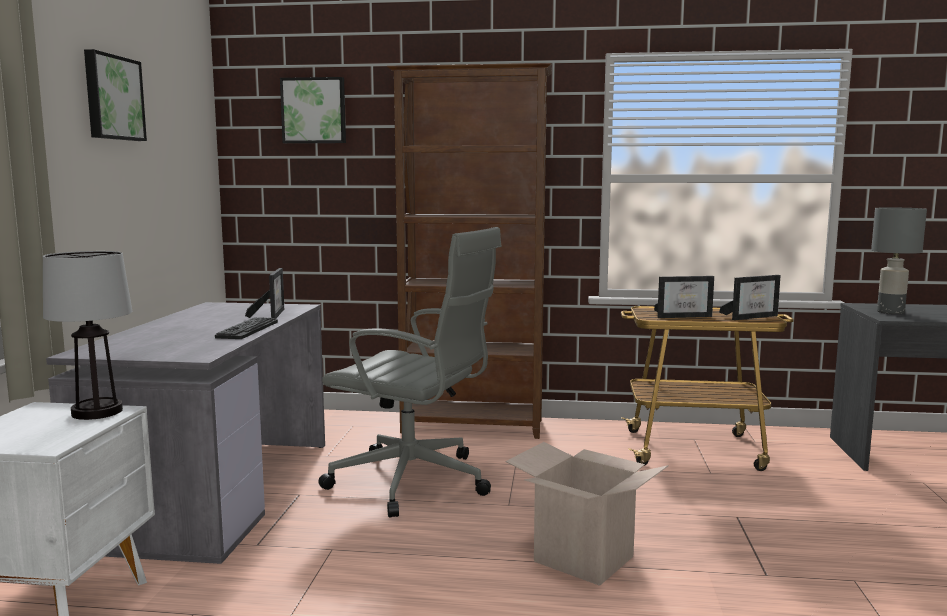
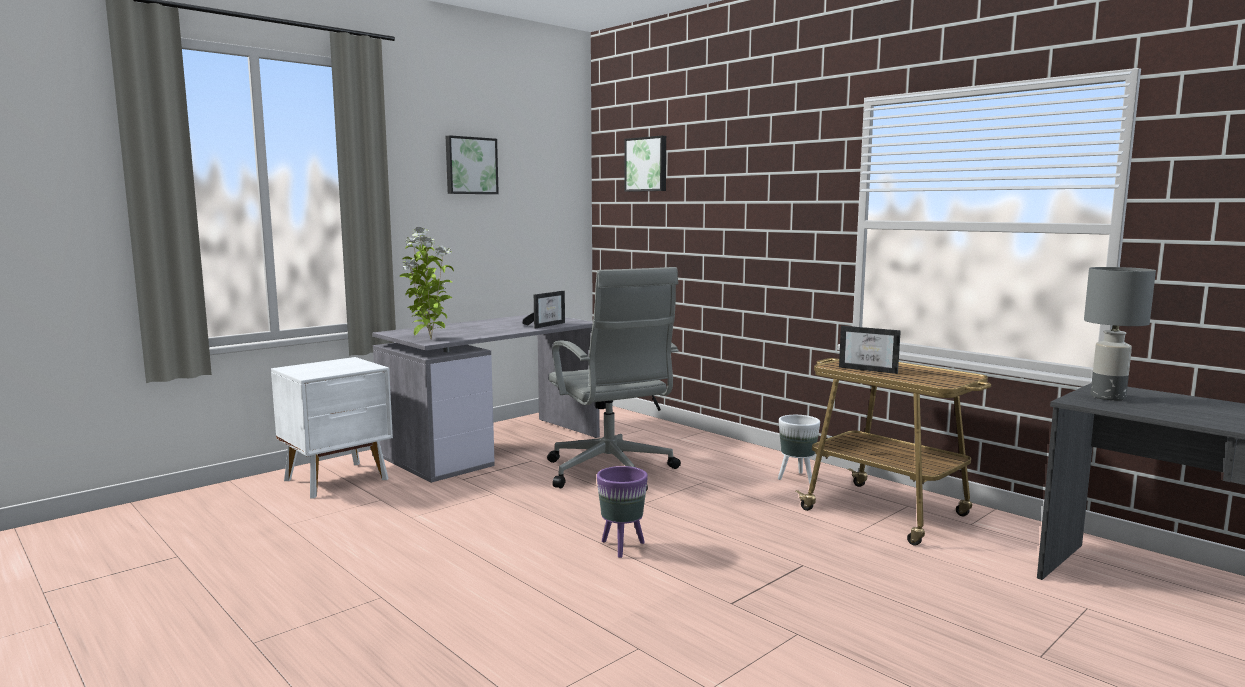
camera: 40 degrees right, 0 degrees up
table lamp [43,251,132,420] -> none
keyboard [215,317,278,339] -> none
brown bookcase [387,63,552,439] -> none
cardboard box [506,442,669,586] -> purple planter [597,466,648,558]
picture frame [719,275,781,320] -> none
none -> potted plant [399,227,454,340]
none -> white planter [778,415,820,484]

